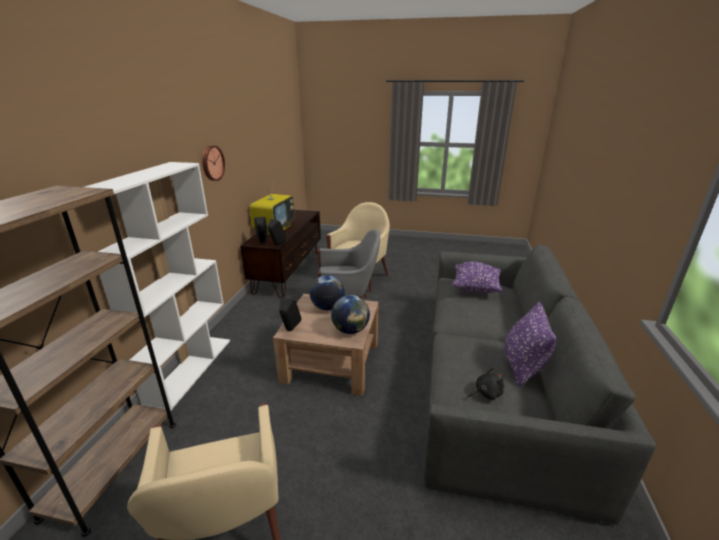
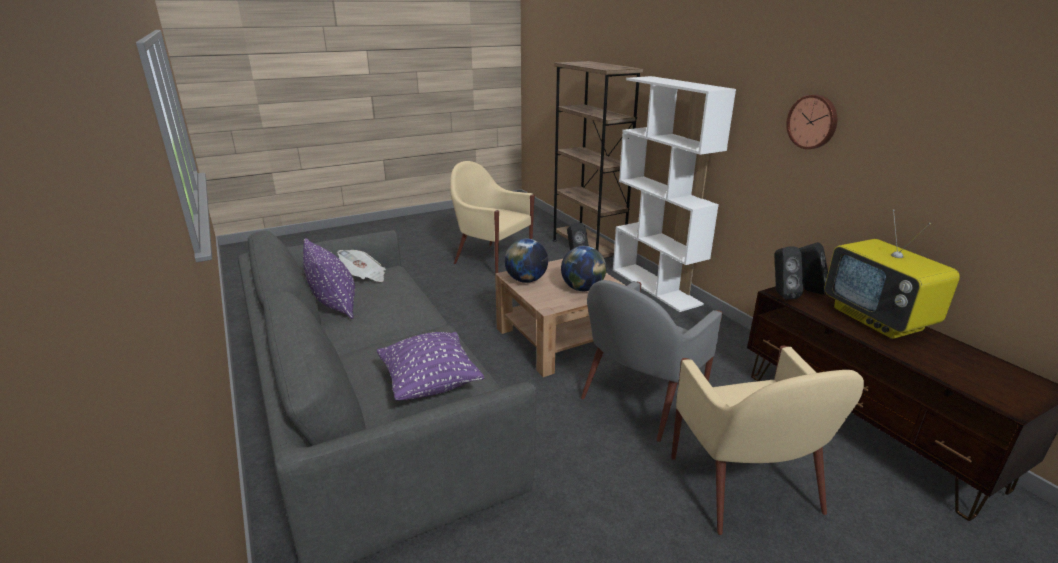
camera: 140 degrees right, 0 degrees up
black plush toy [468,368,504,400] -> newspaper [337,250,386,282]

